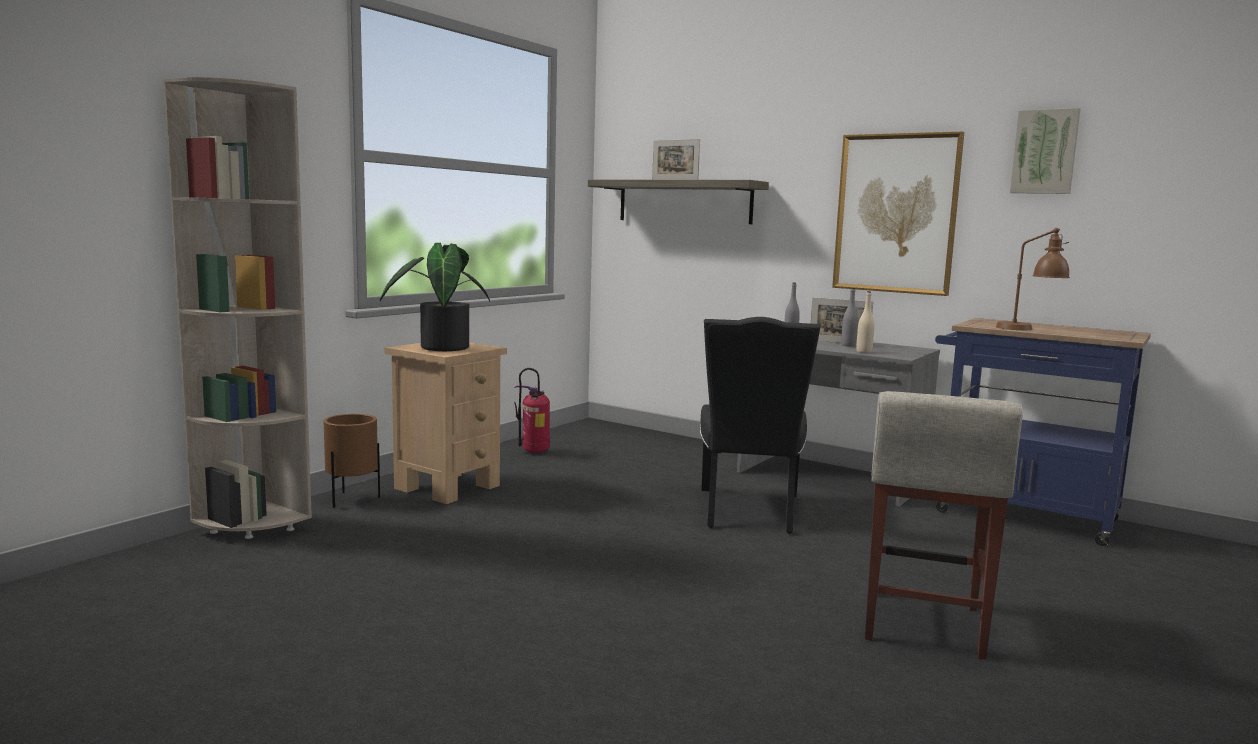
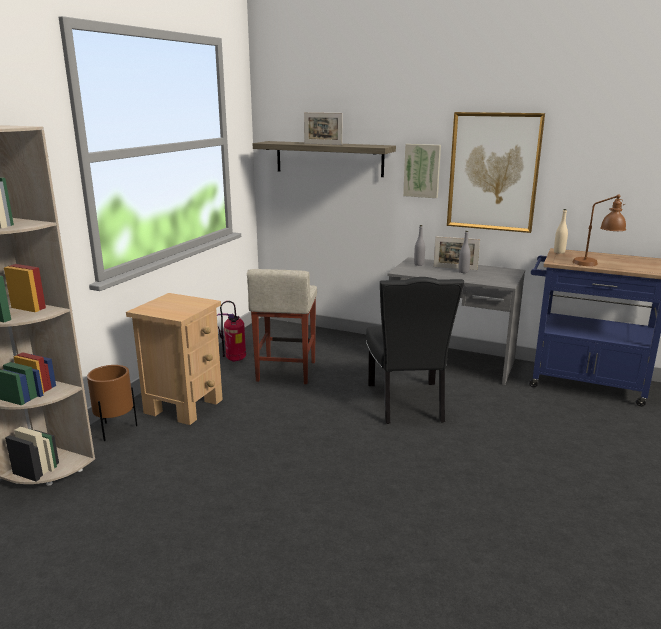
camera: 10 degrees left, 10 degrees up
potted plant [380,243,490,351] -> none
beige bottle [857,291,874,353] -> beige bottle moved to [554,209,568,254]
beige stool [865,391,1023,660] -> beige stool moved to [247,269,317,384]
picture [1010,108,1080,194] -> picture moved to [403,144,441,198]

